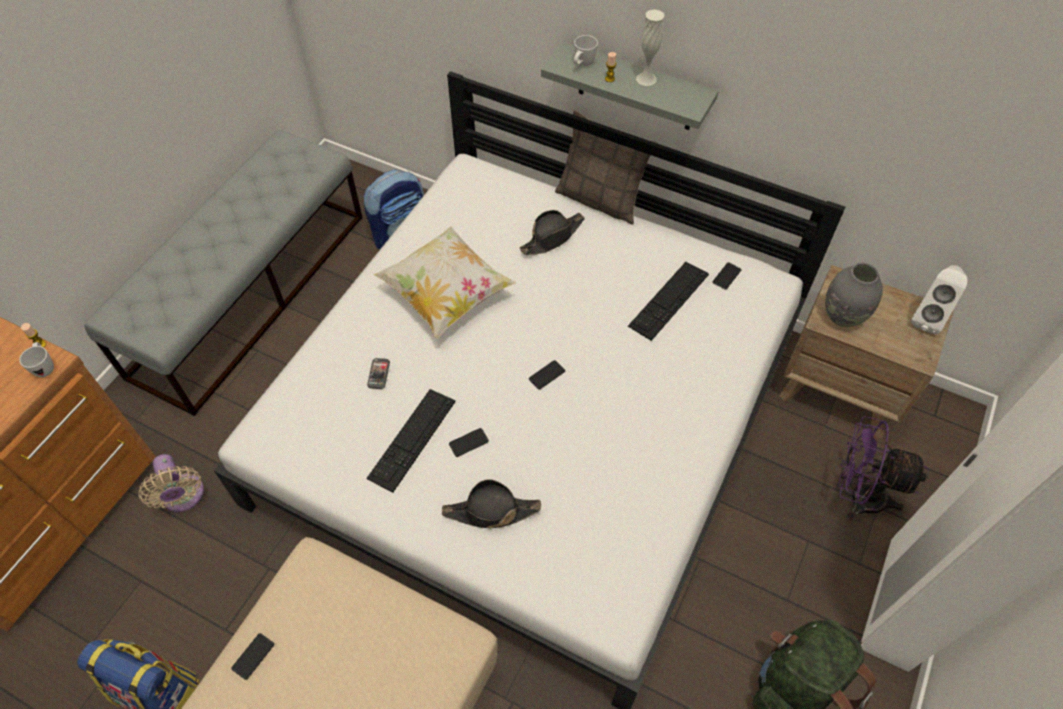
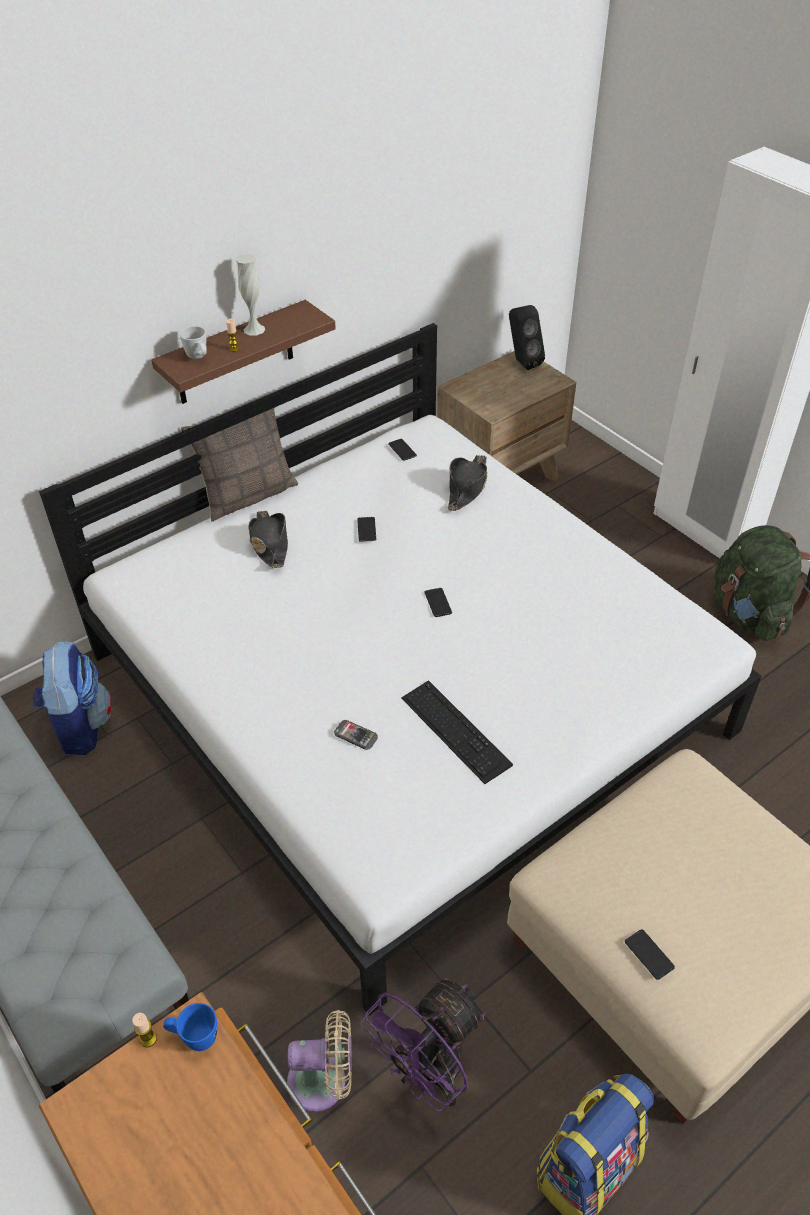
camera: 65 degrees left, 10 degrees down
white mug [19,342,54,377] -> blue mug [163,1003,218,1051]
pillow [373,226,516,338] -> none
black hat [442,479,541,529] -> black hat moved to [448,455,487,511]
phone [449,428,489,457] -> phone moved to [357,517,376,542]
grey shelf [541,41,718,130] -> brown shelf [151,300,336,404]
keyboard [628,262,709,341] -> none
grey vase [825,263,883,327] -> none
purple fan [838,416,928,520] -> purple fan moved to [360,978,486,1111]
white speaker [911,265,967,334] -> black speaker [509,305,545,370]

